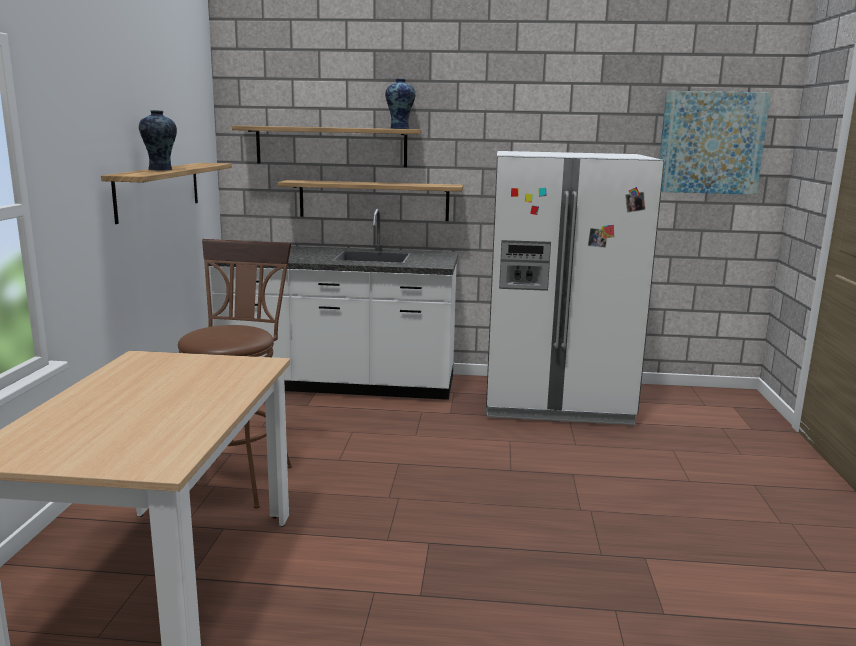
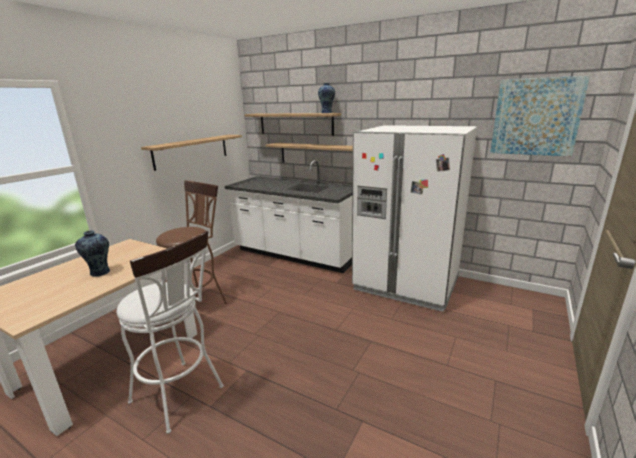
camera: 25 degrees right, 5 degrees up
vase [139,110,177,171] -> vase moved to [75,230,110,277]
none -> white stool [117,231,224,434]

